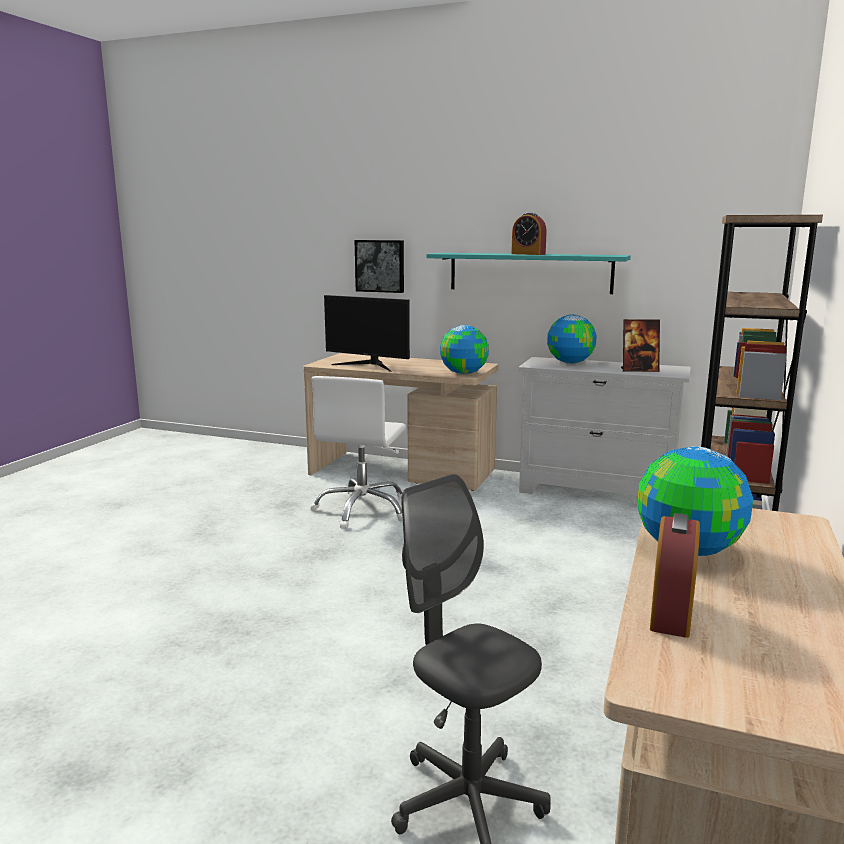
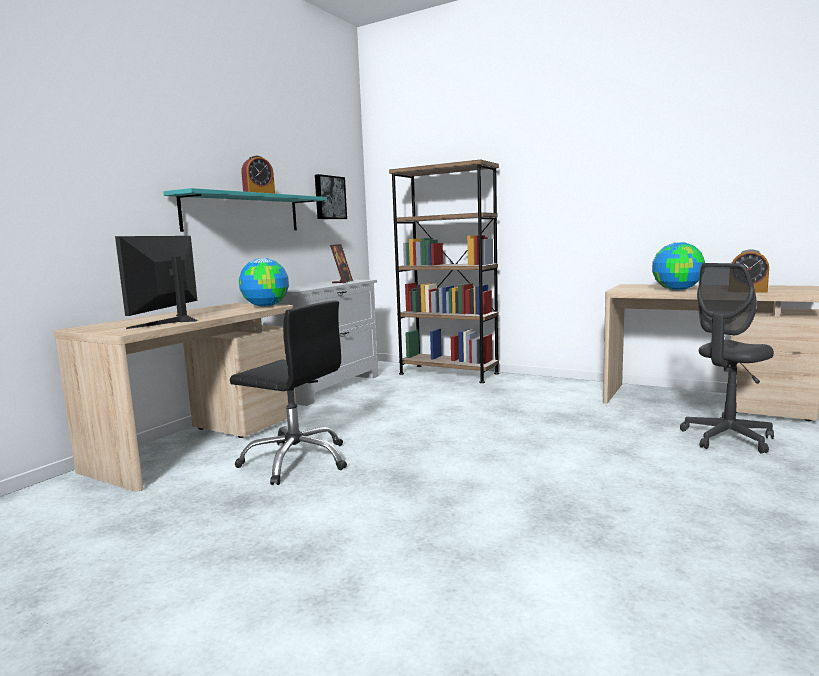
camera: 80 degrees left, 5 degrees down
white office chair [310,376,406,529] -> black office chair [230,300,347,485]
monitor [324,295,410,372] -> monitor turned 150 degrees clockwise [115,236,198,329]
picture [355,240,404,293] -> picture moved to [315,174,347,219]
globe [547,314,597,364] -> none

